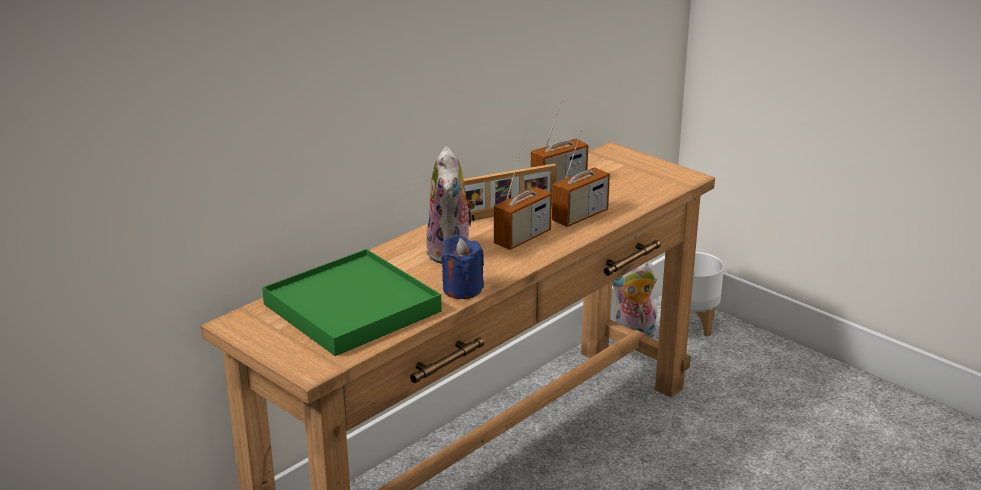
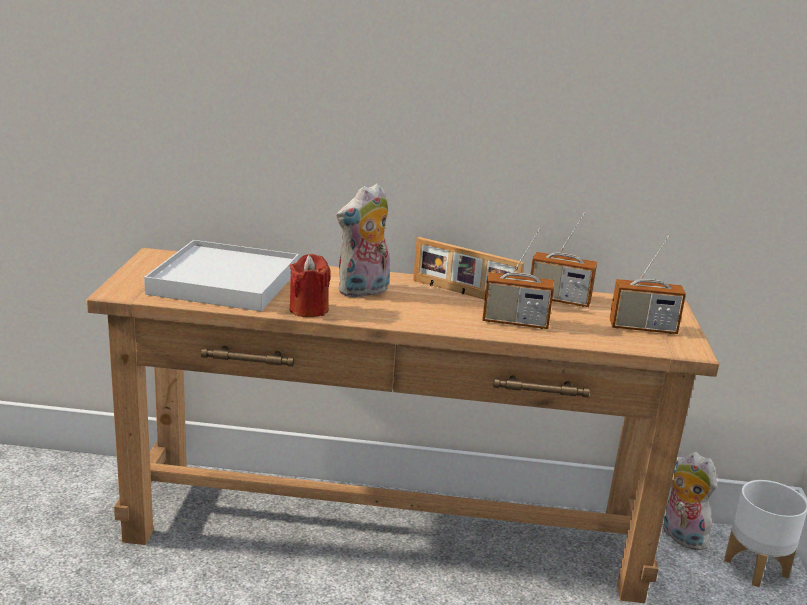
camera: 50 degrees right, 5 degrees down
green tray [262,249,442,356] -> white tray [144,240,299,311]
blue candle [441,235,484,299] -> red candle [290,254,331,317]
radio [494,148,552,250] -> radio moved to [610,235,686,334]

